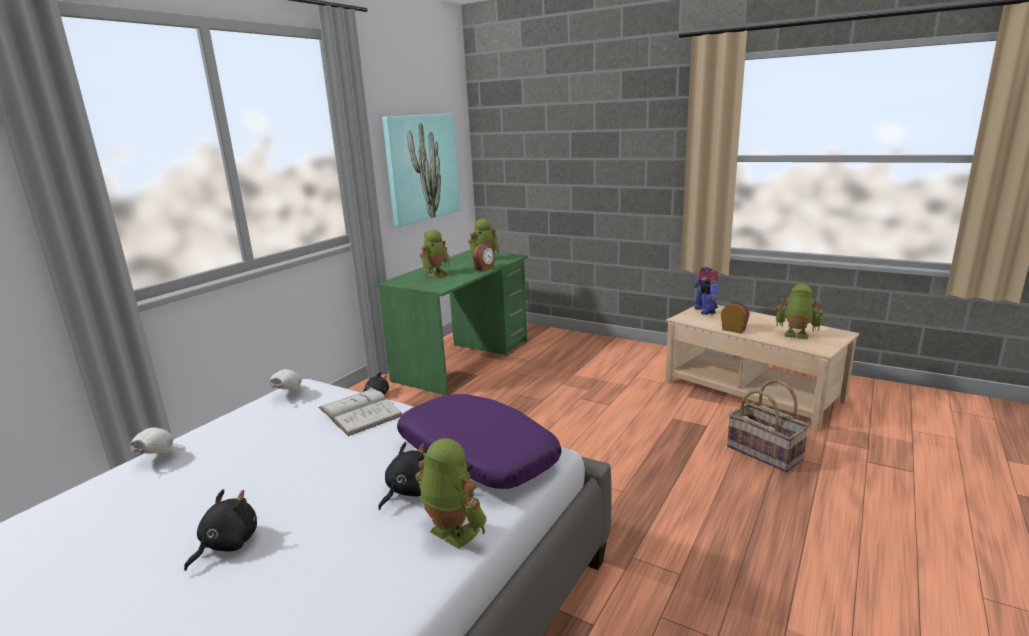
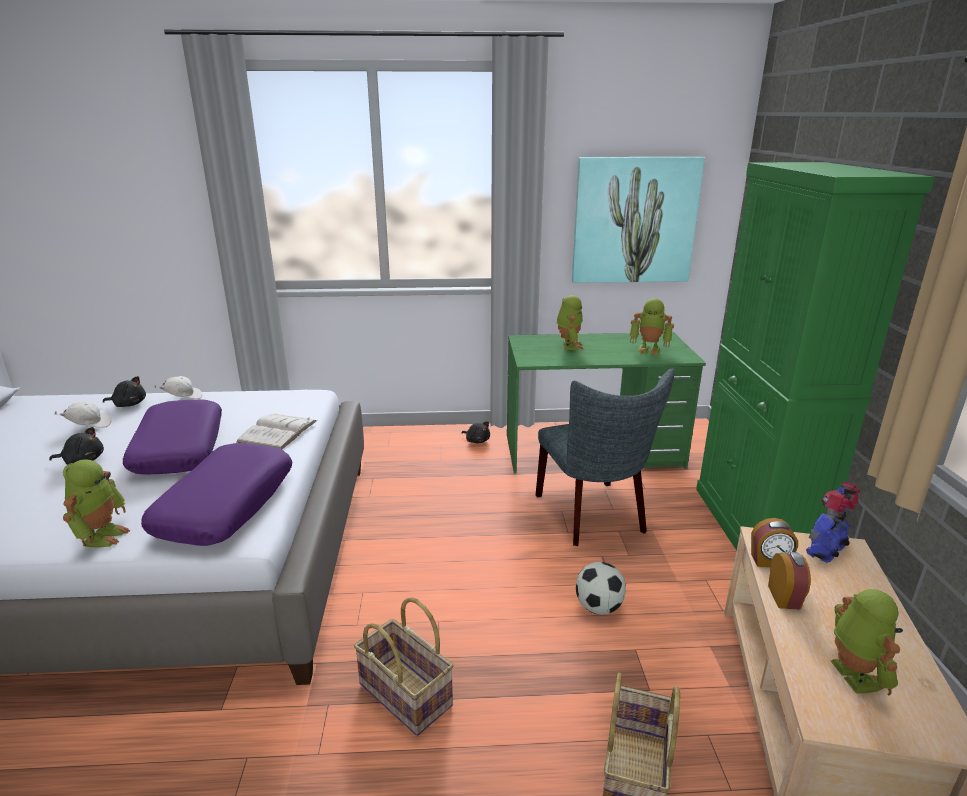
camera: 55 degrees right, 5 degrees up
white cap [270,369,309,390] -> white cap moved to [54,402,112,428]
black plush toy [378,442,427,510] -> black plush toy moved to [103,376,146,407]
toy robot [420,230,450,278] -> toy robot turned 90 degrees counterclockwise [556,295,583,350]
alarm clock [473,244,495,271] -> alarm clock moved to [751,518,798,567]
none -> purple pillow [123,399,222,474]
none -> basket [354,597,454,736]
none -> grey chair [536,369,675,546]
none -> football [576,562,626,615]
none -> green cabinet [696,162,935,550]

